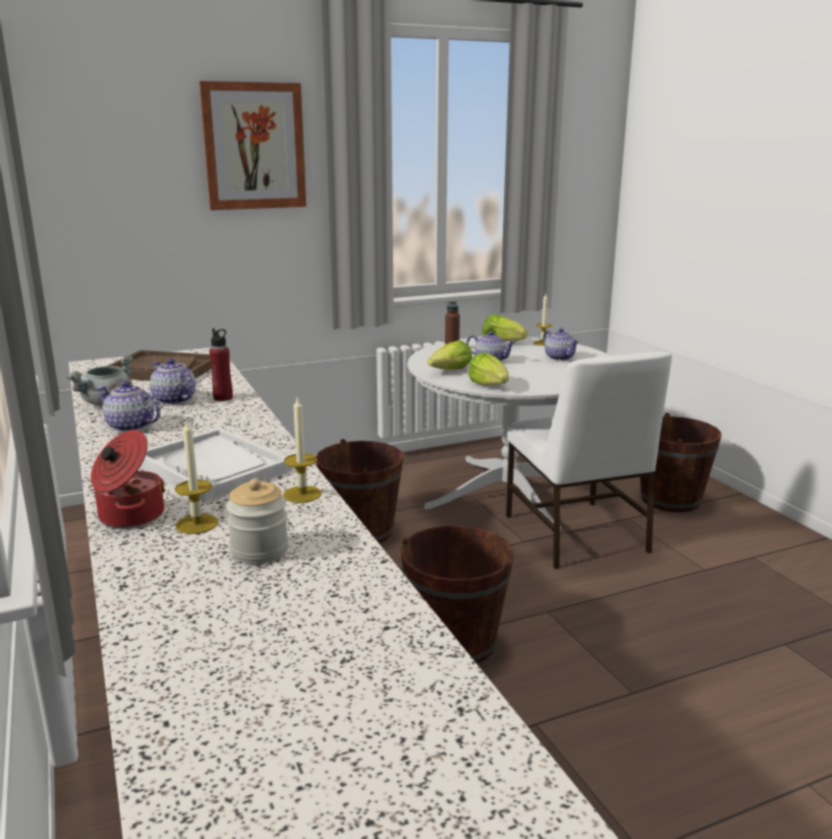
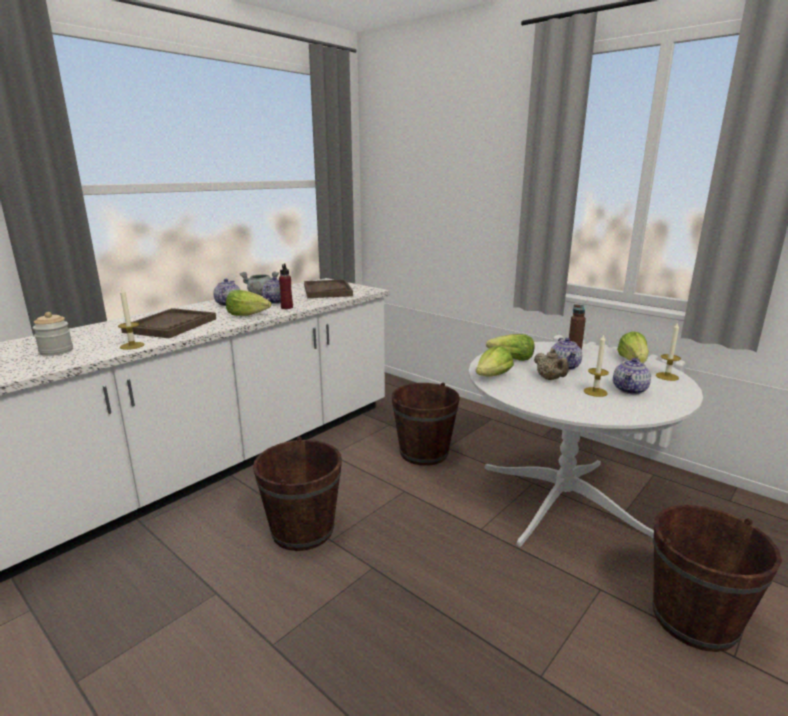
camera: 65 degrees right, 0 degrees up
cooking pot [91,430,165,528] -> none
white tray [141,428,292,502] -> brown tray [121,308,216,338]
candle [175,419,219,534] -> candle moved to [584,334,609,397]
picture [199,81,306,210] -> none
white chair [506,352,672,569] -> none
none -> lettuce [226,290,271,316]
none -> beige teapot [534,348,569,380]

